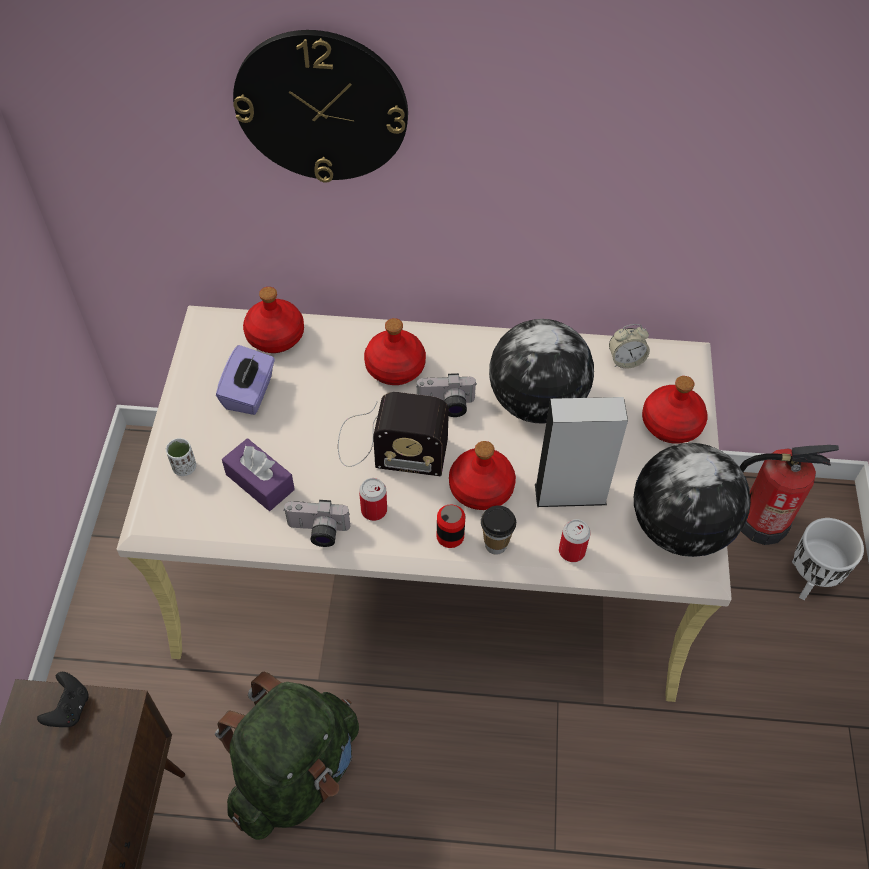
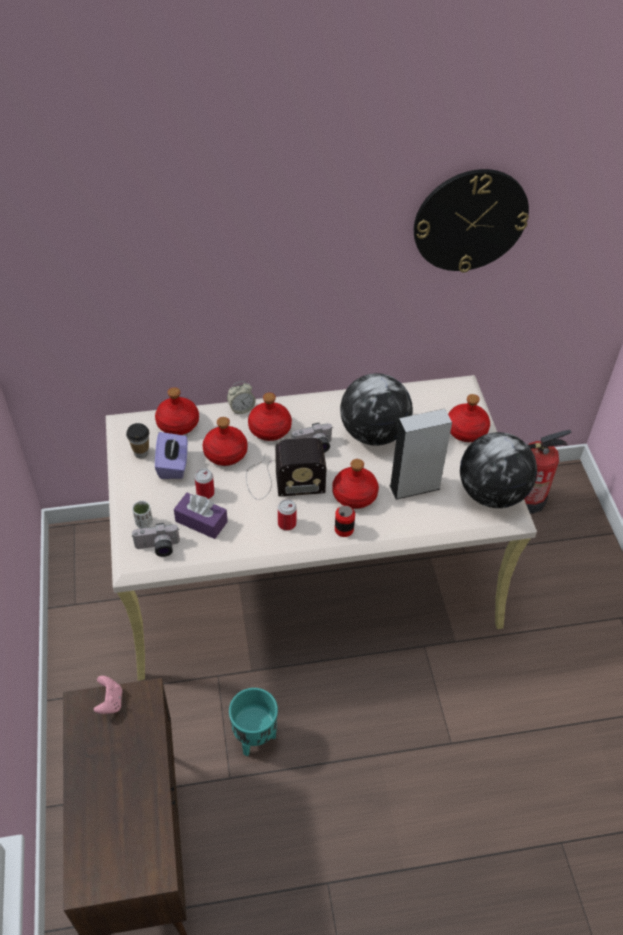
camera: 15 degrees left, 5 degrees down
black game controller [37,672,89,727] -> pink game controller [94,676,123,714]
green backpack [215,672,359,840] -> turquoise planter [229,688,278,757]
wall clock [233,30,408,183] -> wall clock moved to [414,169,529,273]
camera [283,500,350,547] -> camera moved to [132,523,180,557]
cup [481,505,516,555] -> cup moved to [126,423,149,458]
can [559,519,591,562] -> can moved to [195,468,215,499]
alarm clock [609,324,650,368] -> alarm clock moved to [227,381,256,415]
white planter [792,518,864,600] -> none
none -> red bottle [203,417,248,466]

